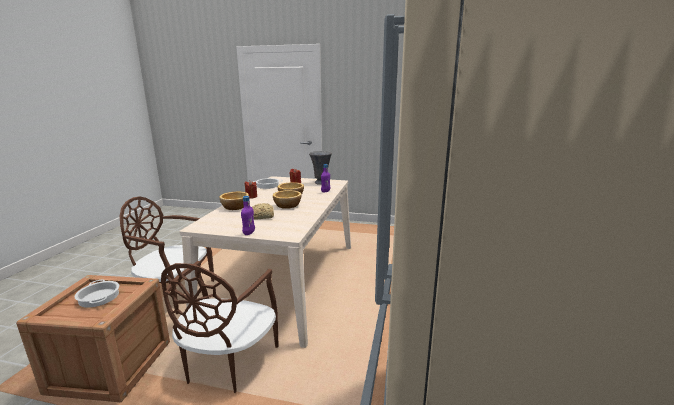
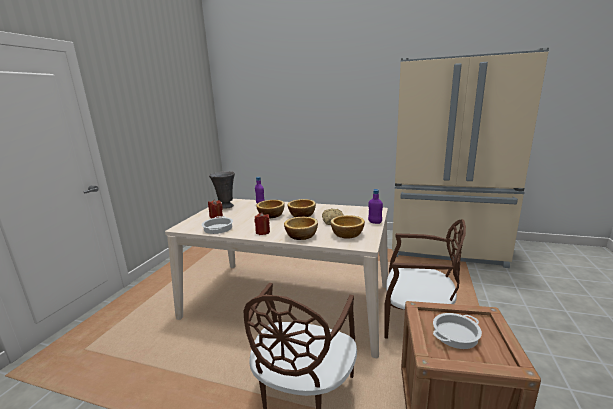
camera: 85 degrees left, 0 degrees up
none -> bowl [331,215,365,239]

